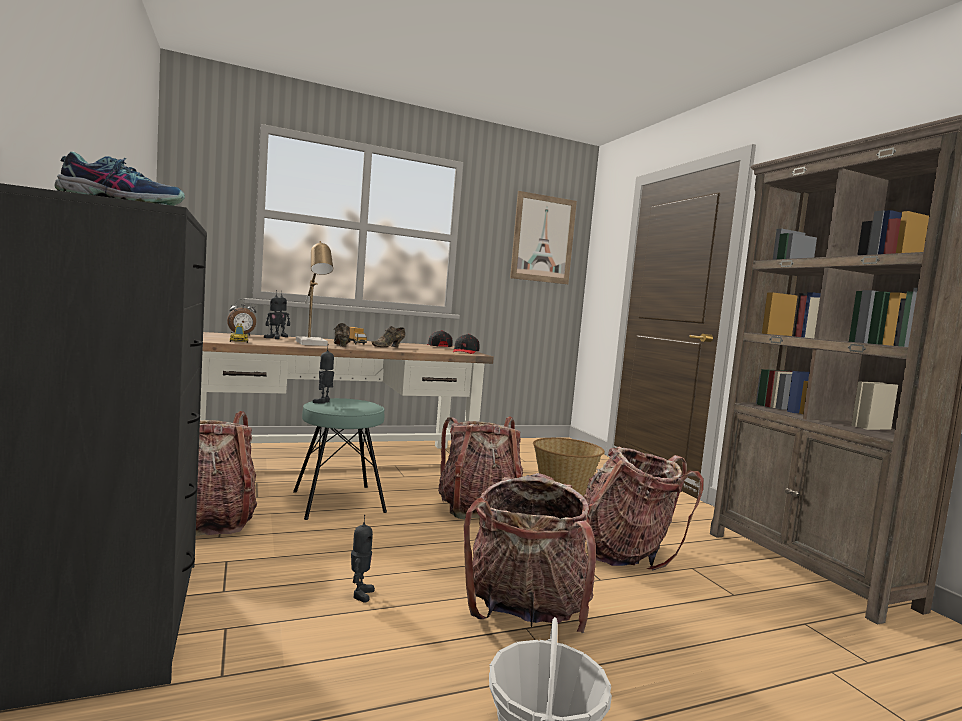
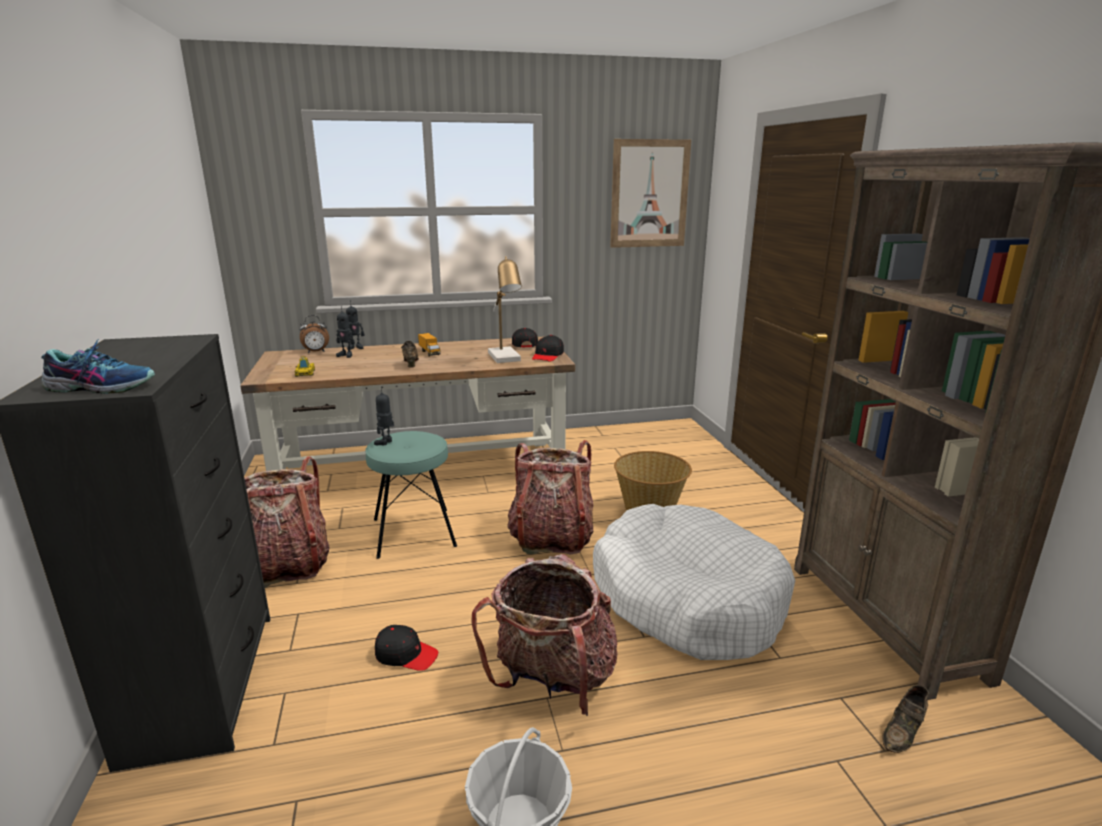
camera: 10 degrees right, 15 degrees up
table lamp [296,241,333,346] -> table lamp moved to [488,256,522,363]
toy robot [351,515,375,603] -> black cap [375,625,438,671]
brown shoe [371,326,405,347] -> brown shoe moved to [882,685,929,753]
backpack [584,446,704,570] -> white dog bed [593,504,795,660]

